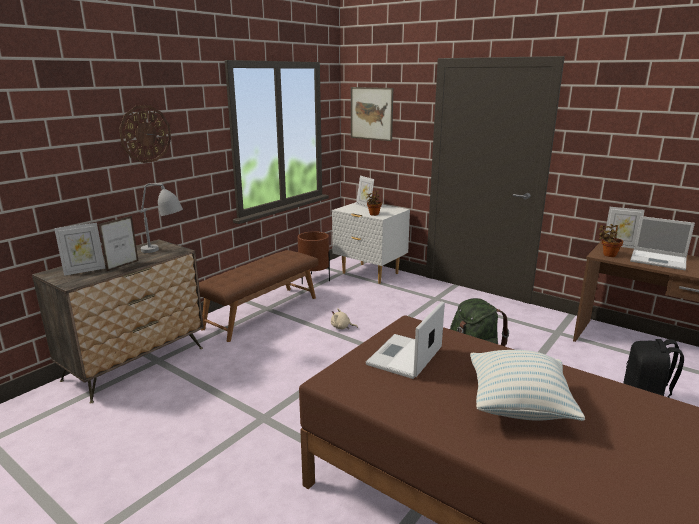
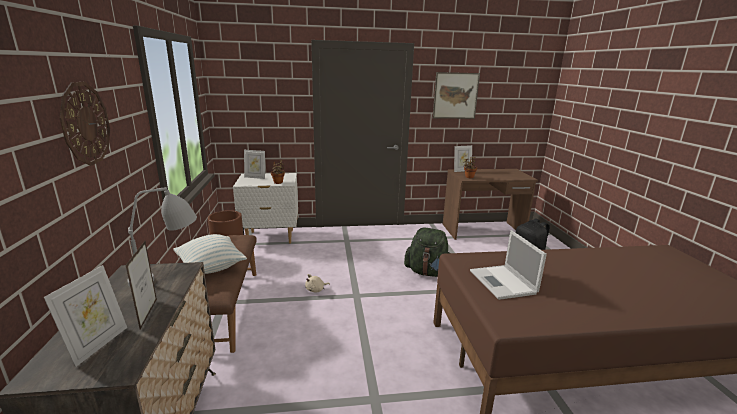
camera: 45 degrees left, 0 degrees up
picture [351,87,393,141] -> picture moved to [433,72,480,119]
pillow [470,350,585,421] -> pillow moved to [173,234,247,274]
laptop [630,216,695,270] -> none

